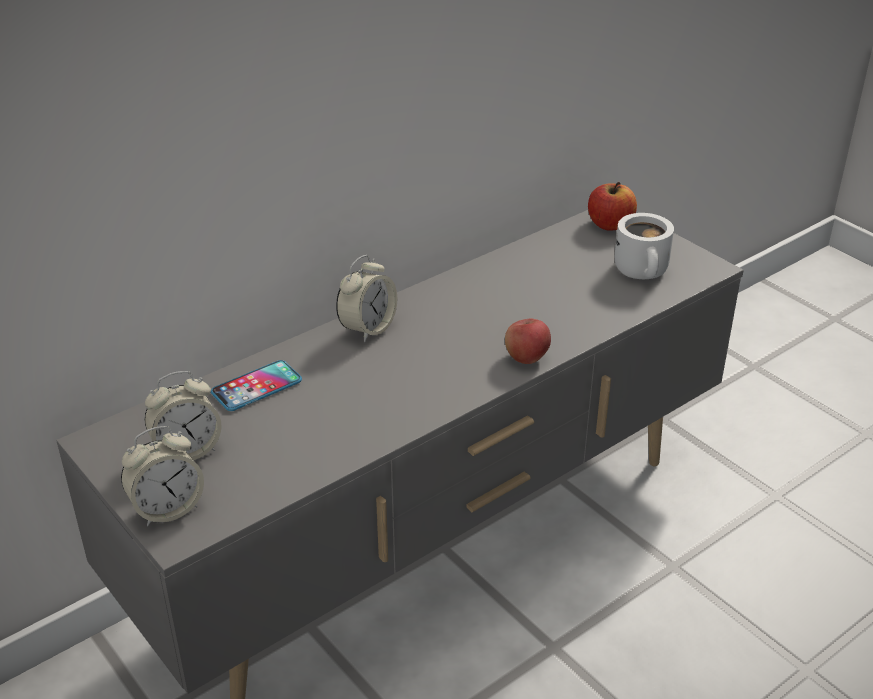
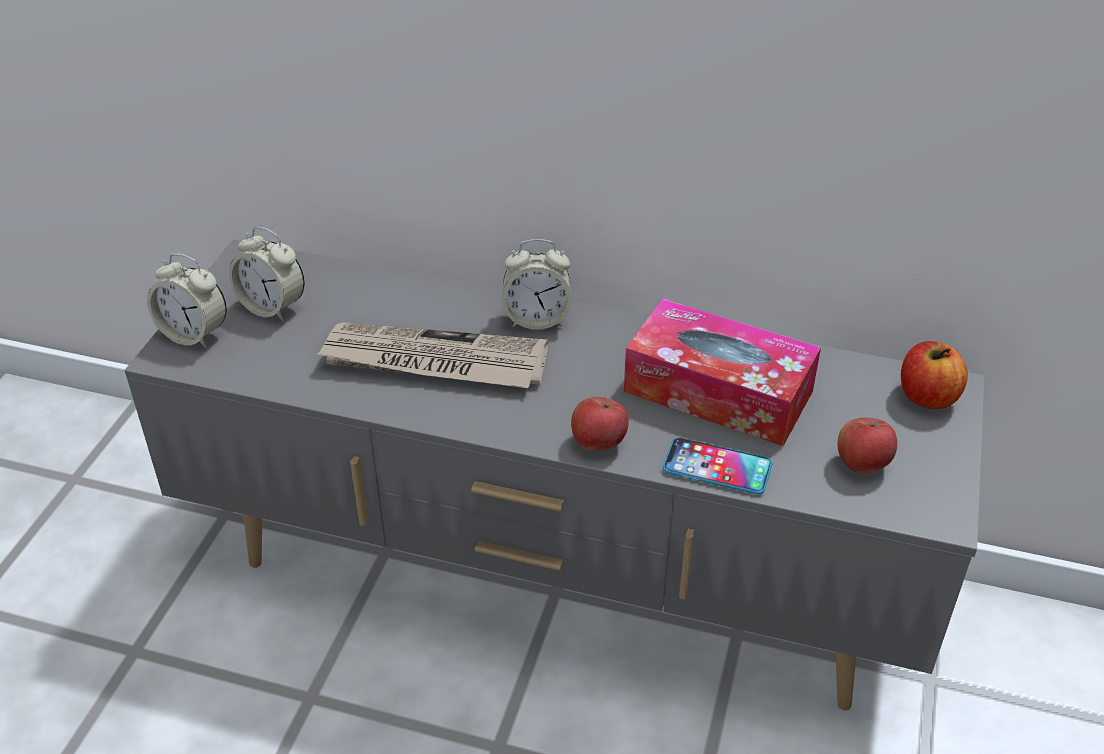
camera: 55 degrees right, 5 degrees up
phone [211,360,302,411] -> phone moved to [663,437,772,494]
white mug [615,213,674,279] -> apple [838,417,897,474]
none -> newspaper [316,322,548,388]
none -> tissue box [624,298,821,446]

